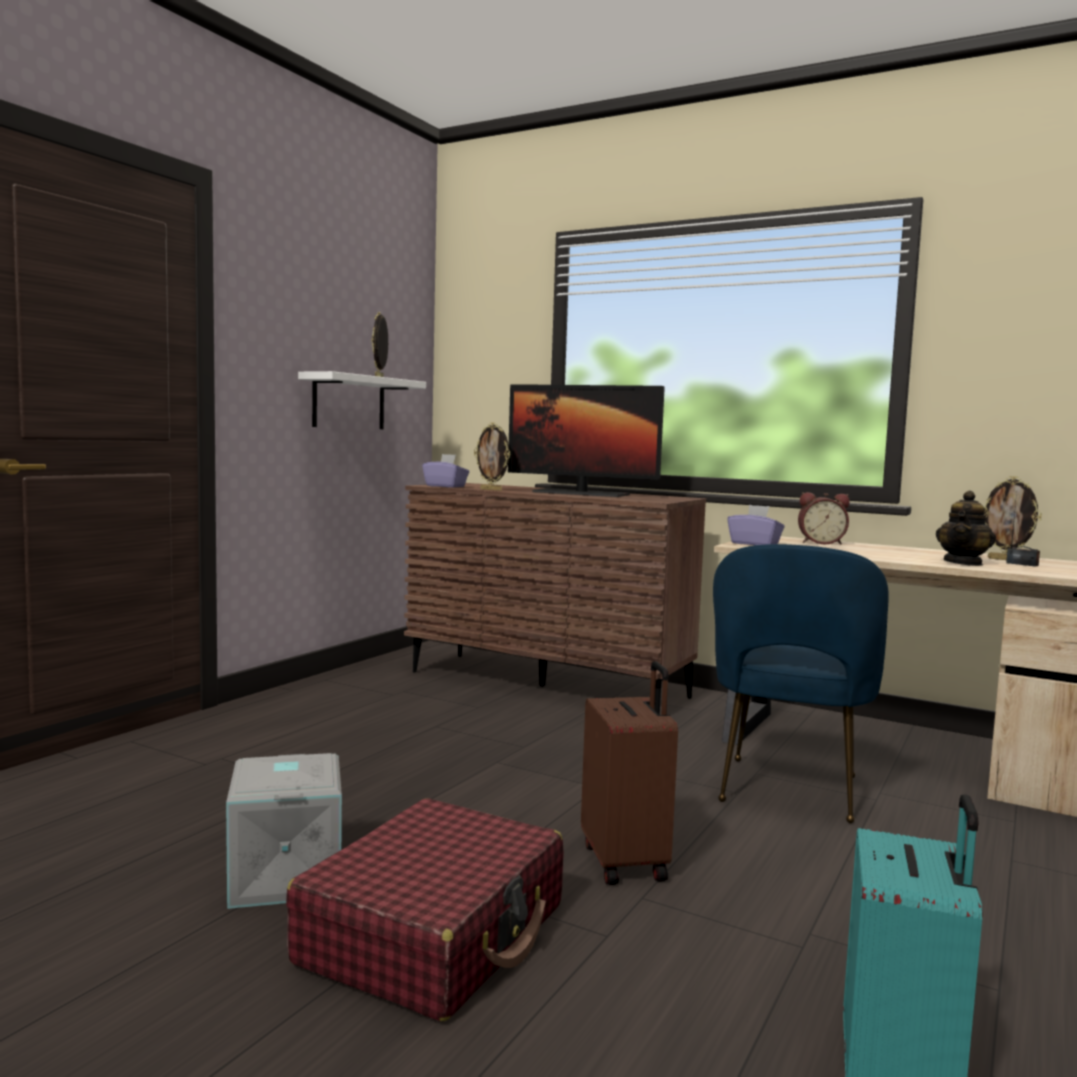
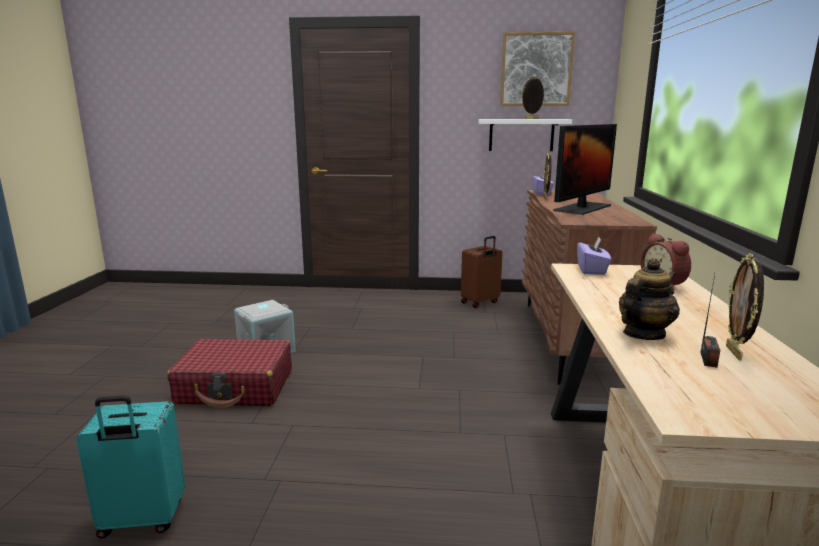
camera: 65 degrees right, 10 degrees up
monitor [508,384,665,497] -> monitor turned 135 degrees counterclockwise [553,124,617,215]
brown suitcase [581,661,678,885] -> brown suitcase moved to [461,236,503,308]
blue chair [713,544,889,823] -> none
teapot [936,491,996,566] -> teapot turned 135 degrees clockwise [619,258,680,340]
none -> picture [500,32,575,106]

